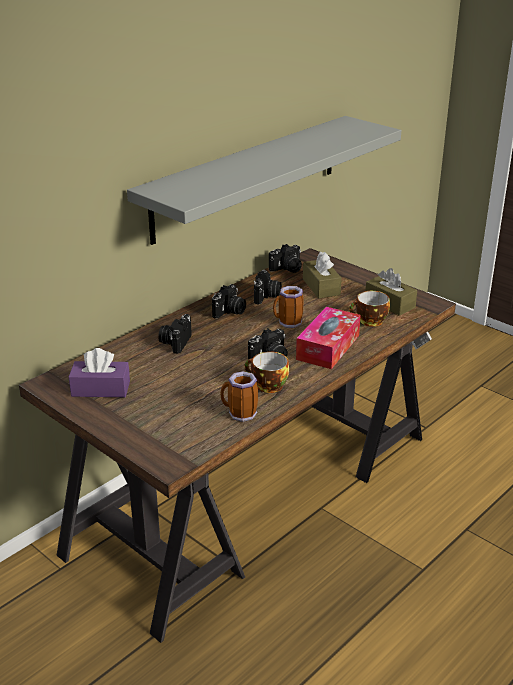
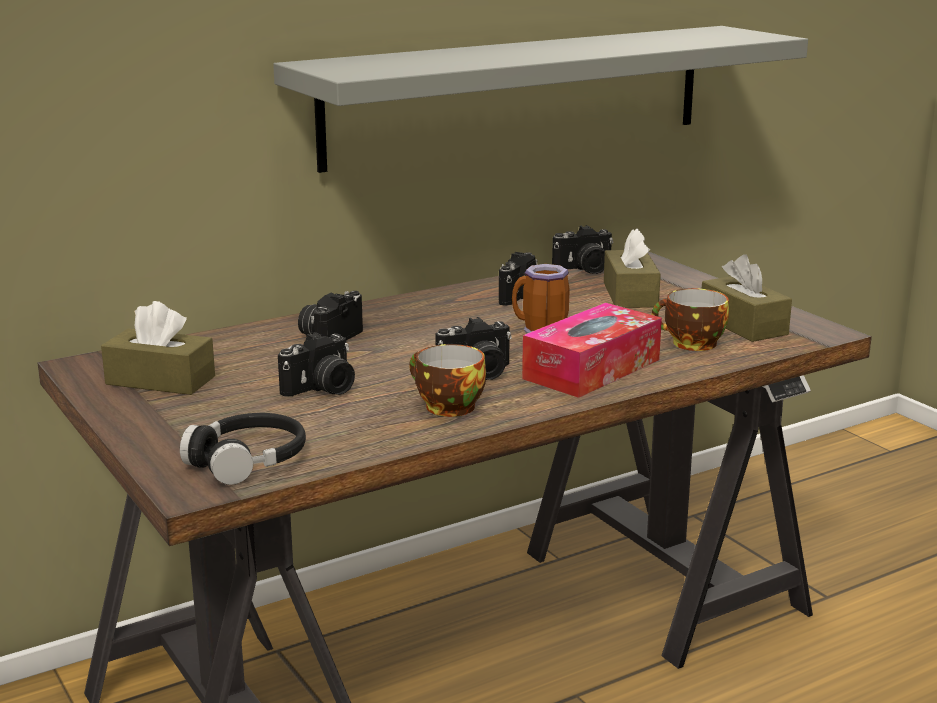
camera: 15 degrees right, 10 degrees down
purple tissue box [69,348,130,397] -> brown tissue box [101,301,215,395]
camera [212,284,246,319] -> camera moved to [278,332,355,397]
mug [220,371,258,422] -> none
none -> black headphones [180,413,306,485]

